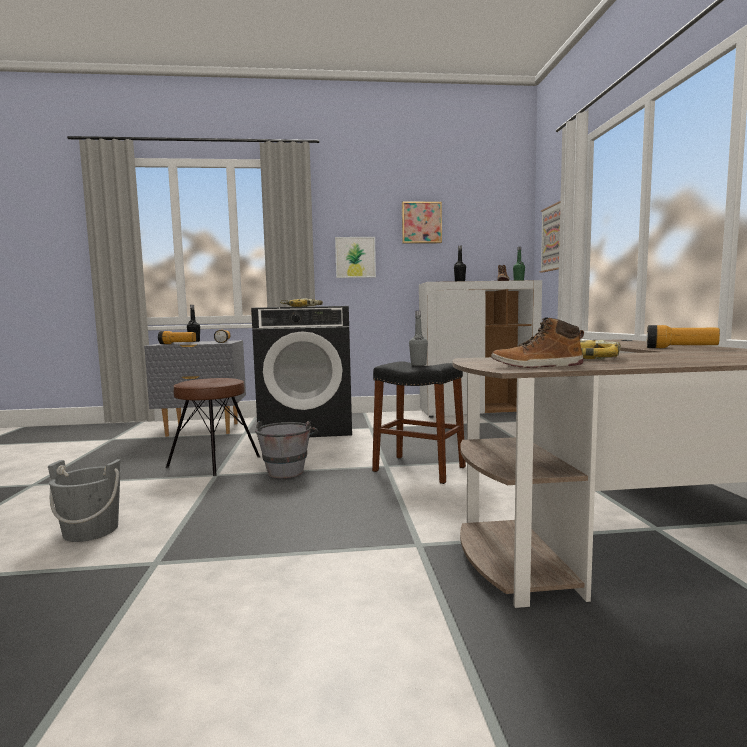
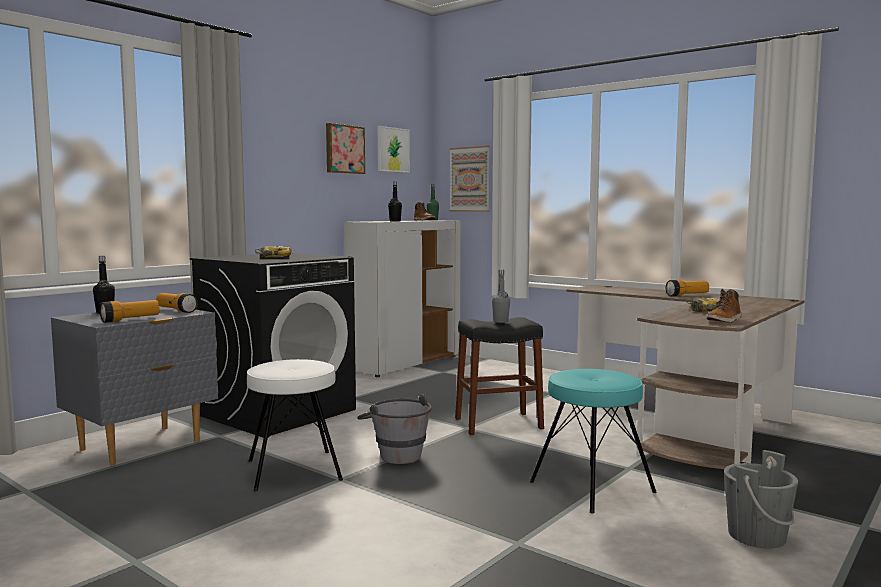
camera: 45 degrees left, 0 degrees up
grey bucket [48,459,121,542] -> grey bucket moved to [724,450,798,548]
brown stool [166,378,260,476] -> white stool [247,359,343,491]
picture [335,237,376,278] -> picture moved to [378,126,410,173]
none -> turquoise stool [530,369,657,514]

